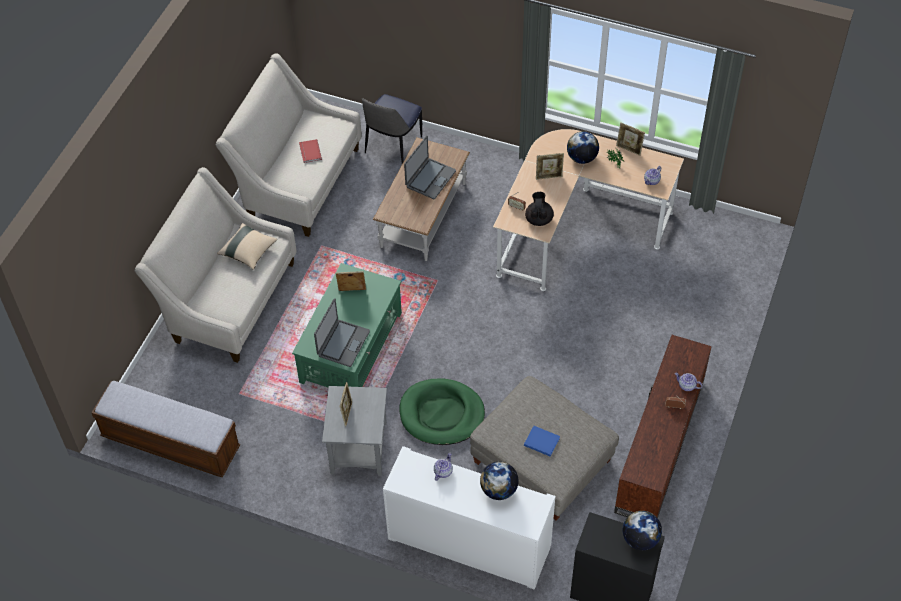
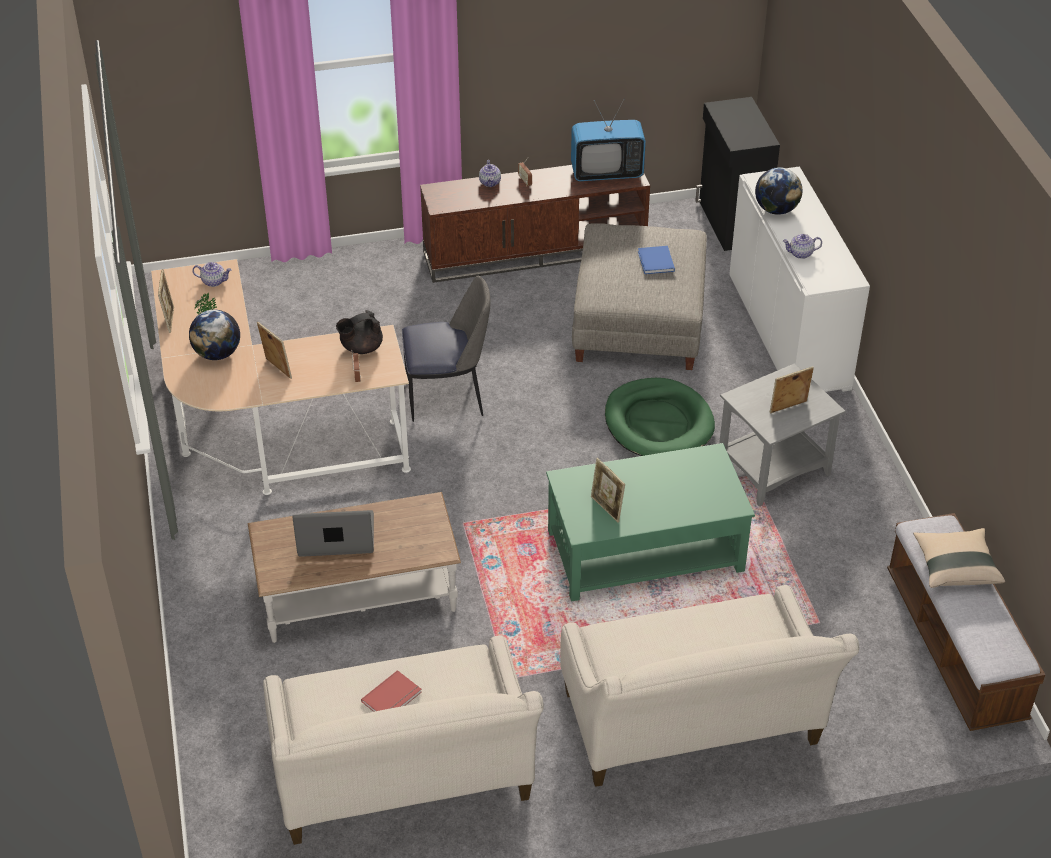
camera: 125 degrees left, 10 degrees down
beige pillow [217,223,277,270] -> beige pillow moved to [913,528,1005,588]
laptop [314,298,370,367] -> none
chair [362,94,422,164] -> chair moved to [402,275,490,422]
globe [623,511,662,550] -> none
none -> television [571,98,646,181]

